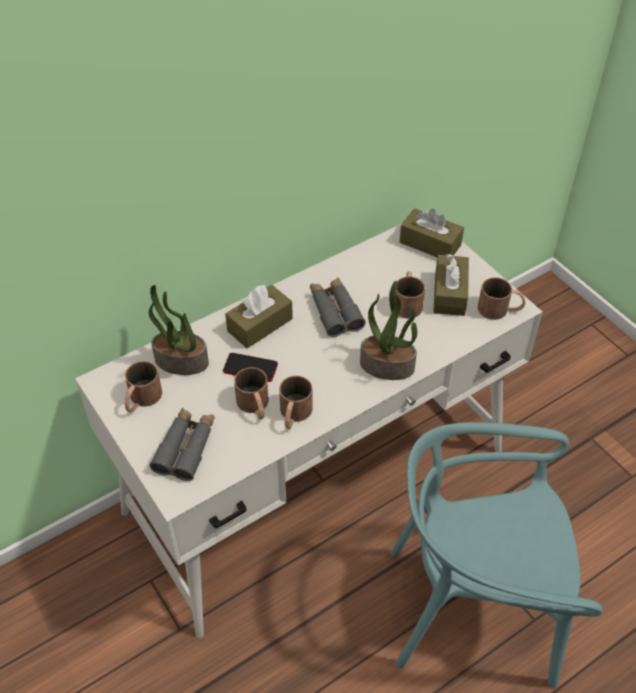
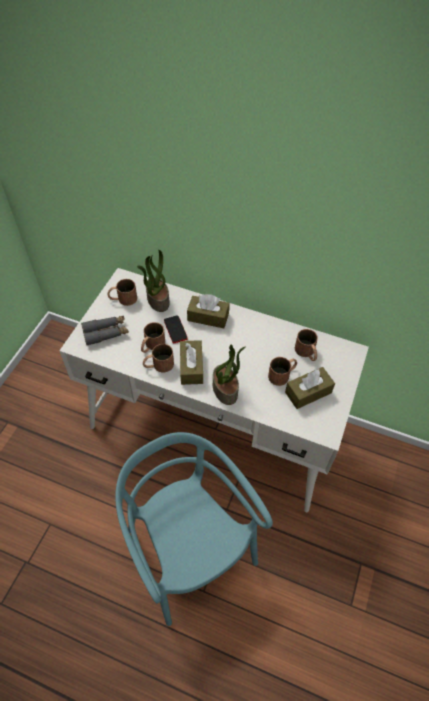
camera: 55 degrees right, 5 degrees up
grey binoculars [310,277,366,337] -> none
brown tissue box [400,208,464,257] -> brown tissue box moved to [180,340,203,385]
brown mug [478,277,526,320] -> brown mug moved to [295,329,318,361]

